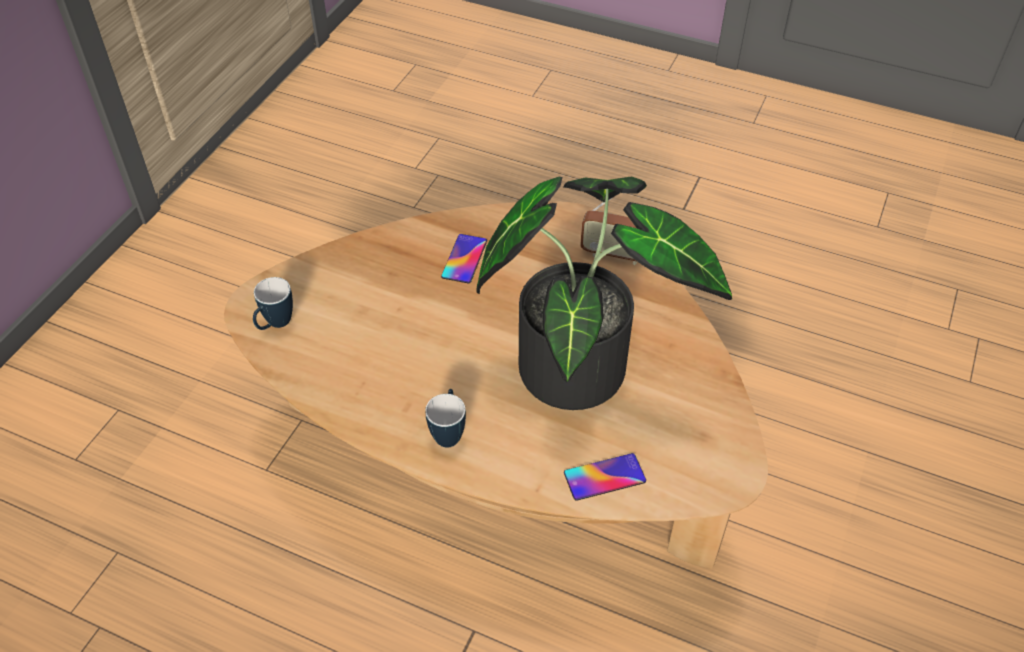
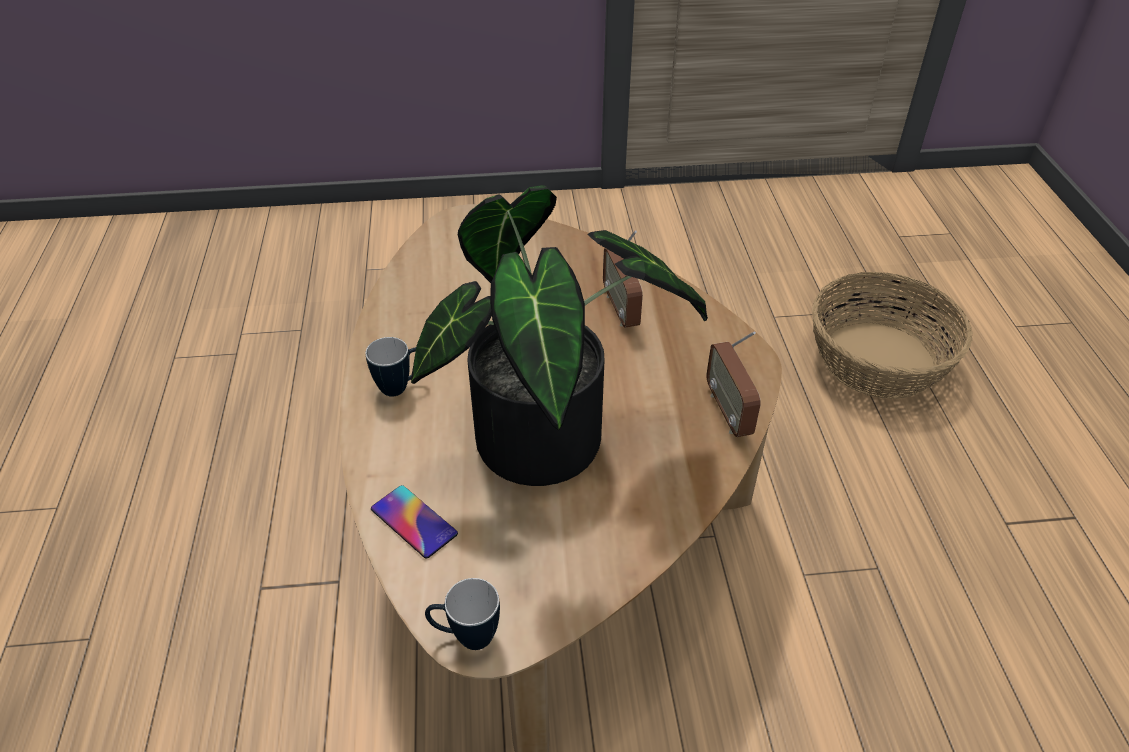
camera: 60 degrees right, 5 degrees down
mug [253,277,293,330] -> mug moved to [425,578,500,650]
phone [441,234,487,283] -> radio [603,230,643,328]
none -> basket [812,272,973,399]

